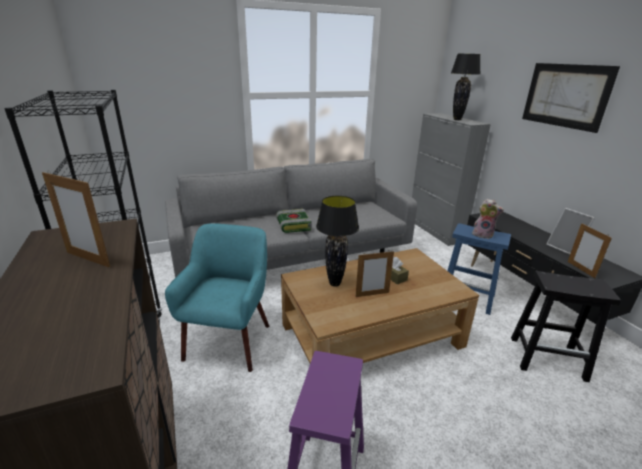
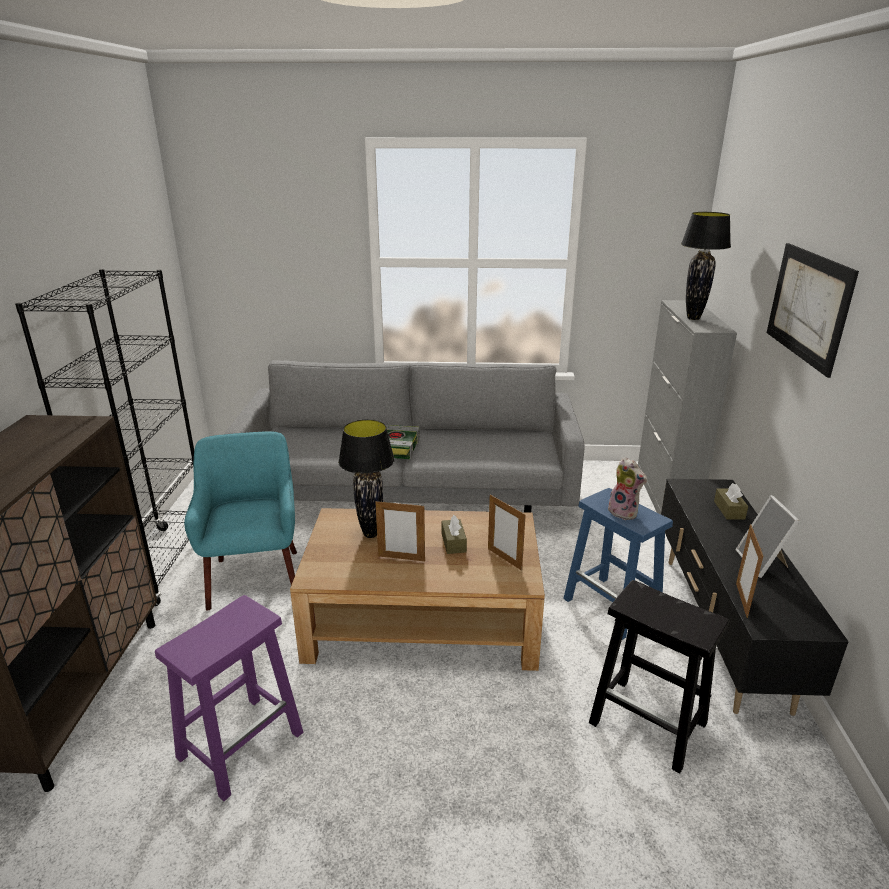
camera: 25 degrees right, 0 degrees up
picture frame [42,170,110,268] -> picture frame moved to [488,495,526,571]
turquoise armchair [165,223,269,372] -> turquoise armchair turned 45 degrees counterclockwise [184,431,297,611]
none -> brown tissue box [714,483,748,520]

